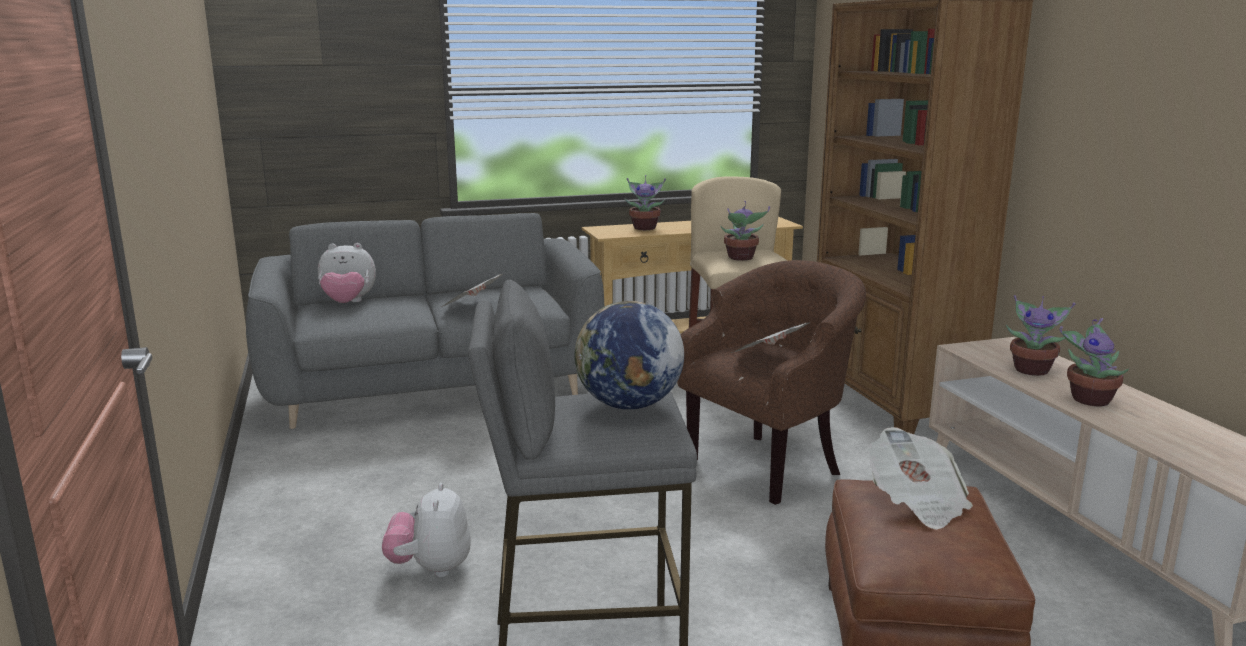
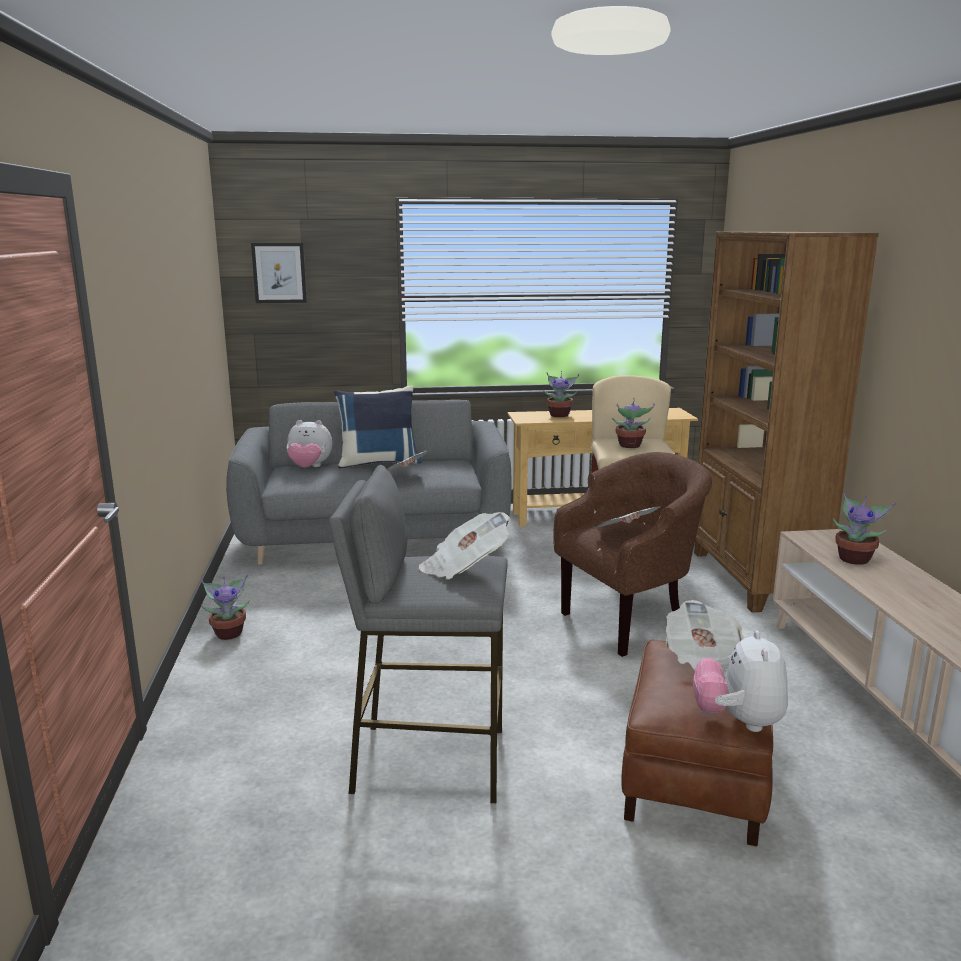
camera: 10 degrees right, 0 degrees up
plush toy [382,483,471,577] -> plush toy moved to [693,631,788,732]
globe [574,301,684,409] -> newspaper [419,512,510,579]
potted plant [1060,318,1129,406] -> potted plant moved to [201,575,250,640]
none -> picture [251,243,307,303]
none -> blue pillow [334,386,422,468]

